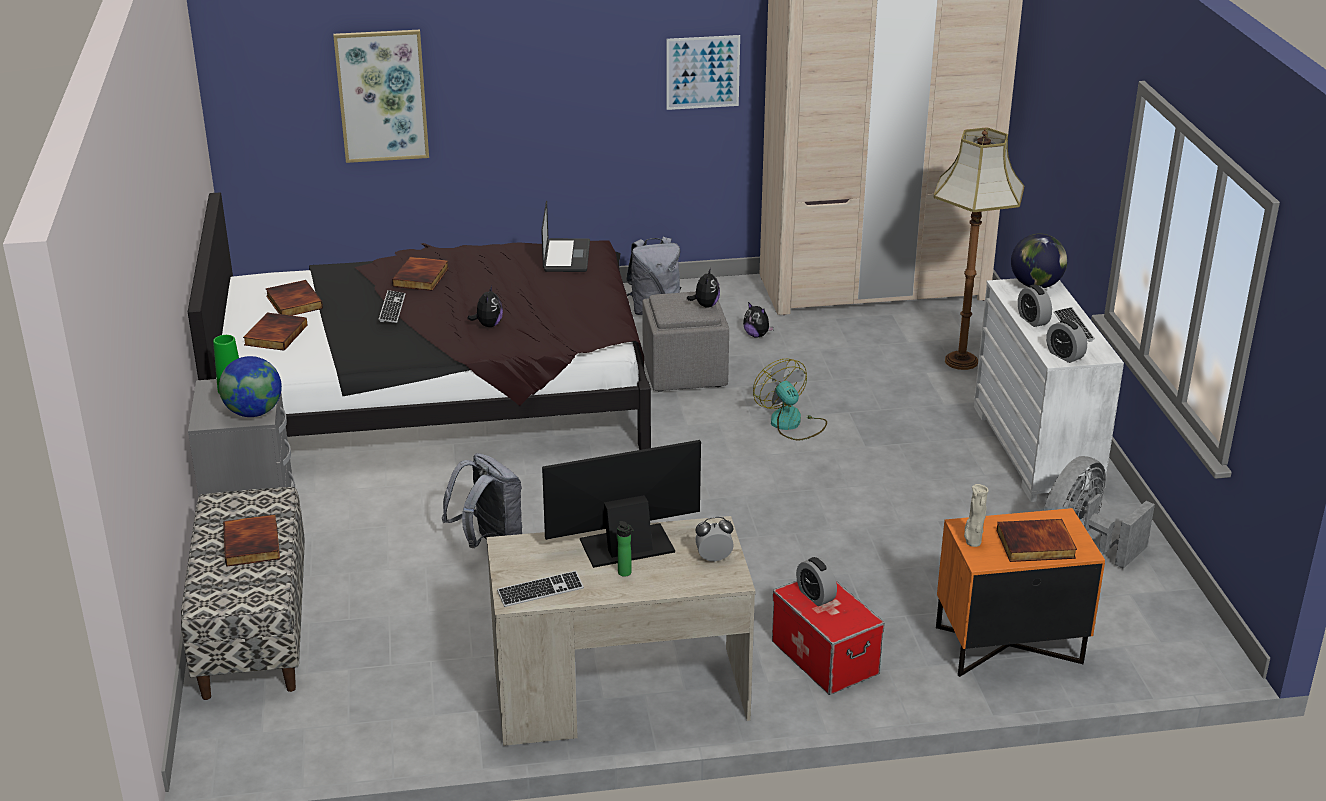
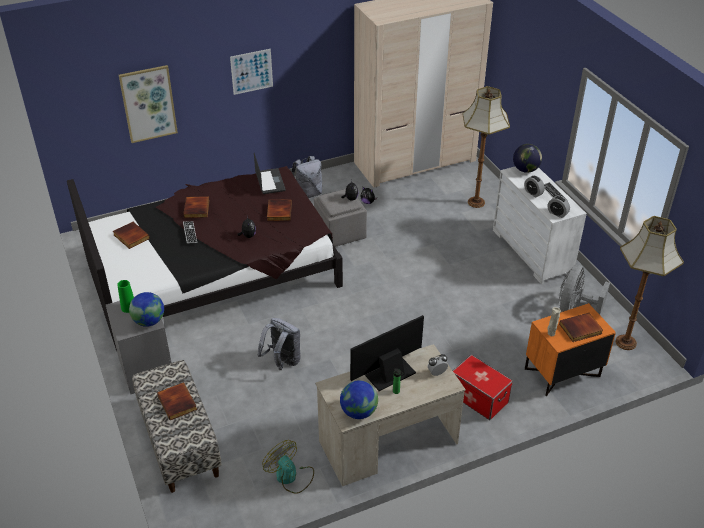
camera: 15 degrees left, 10 degrees up
book [243,313,308,351] -> book moved to [267,199,292,221]
keyboard [497,571,584,607] -> globe [340,380,378,419]
picture [667,35,740,110] -> picture moved to [230,49,273,95]
fan [753,359,827,441] -> fan moved to [262,440,314,494]
alarm clock [796,557,837,606] -> none
none -> floor lamp [616,216,684,350]

